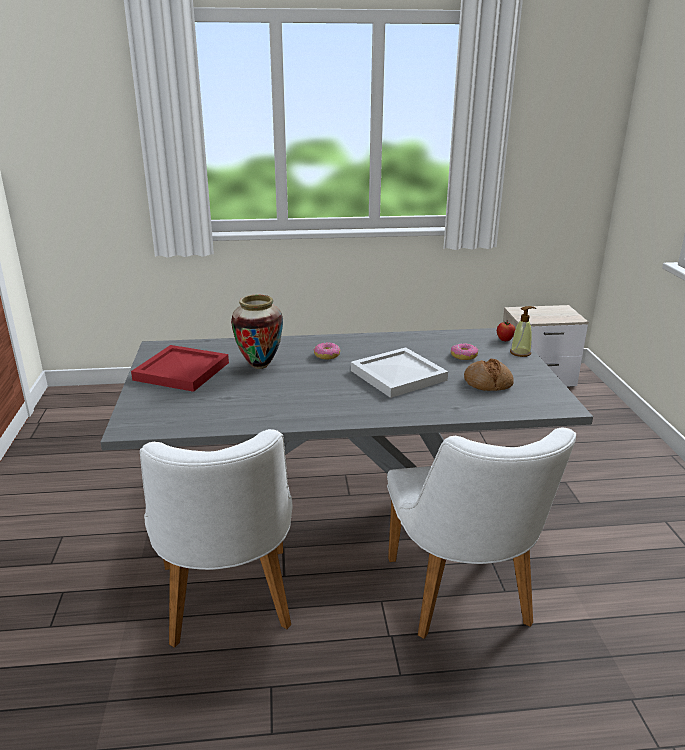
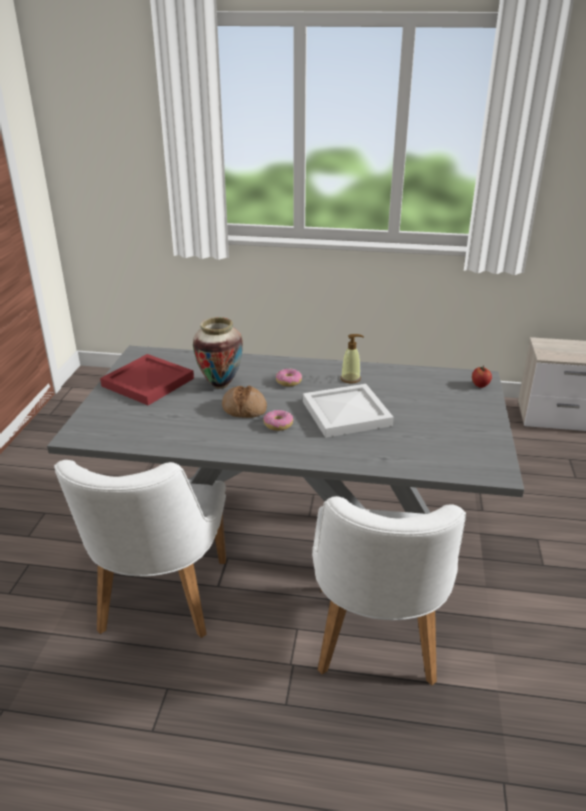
camera: 15 degrees right, 5 degrees up
donut [451,343,478,360] -> donut moved to [263,410,293,431]
bread [464,359,514,391] -> bread moved to [222,386,267,418]
soap dispenser [510,306,536,357] -> soap dispenser moved to [340,334,364,383]

